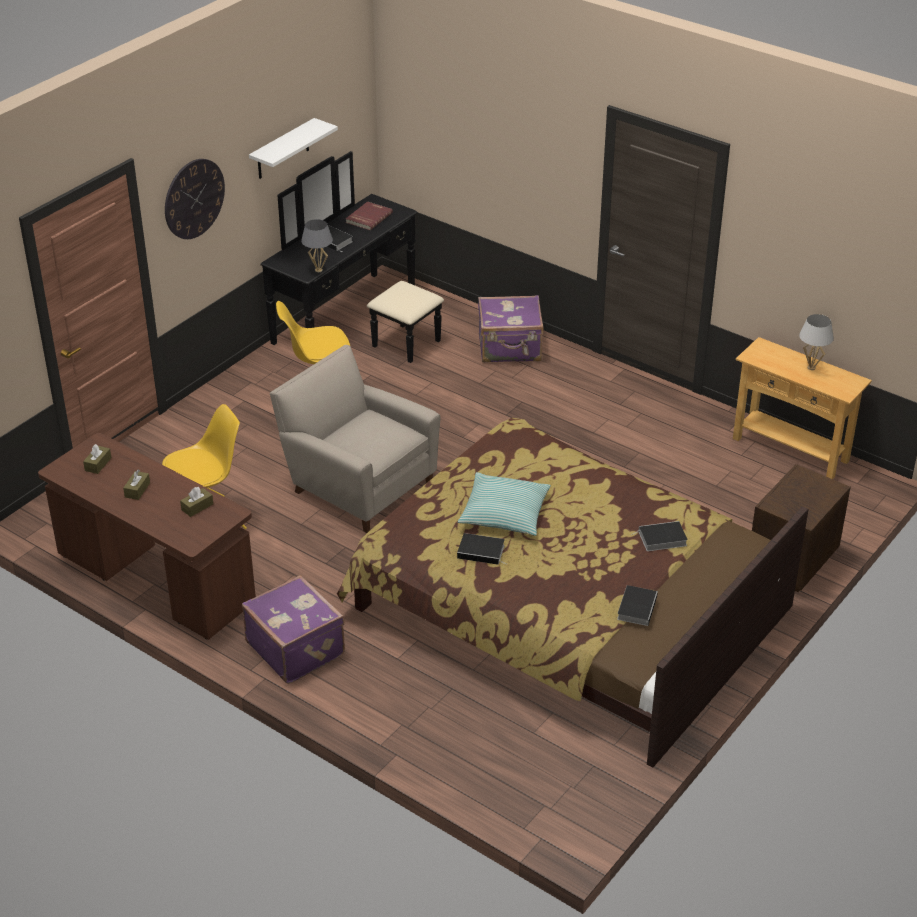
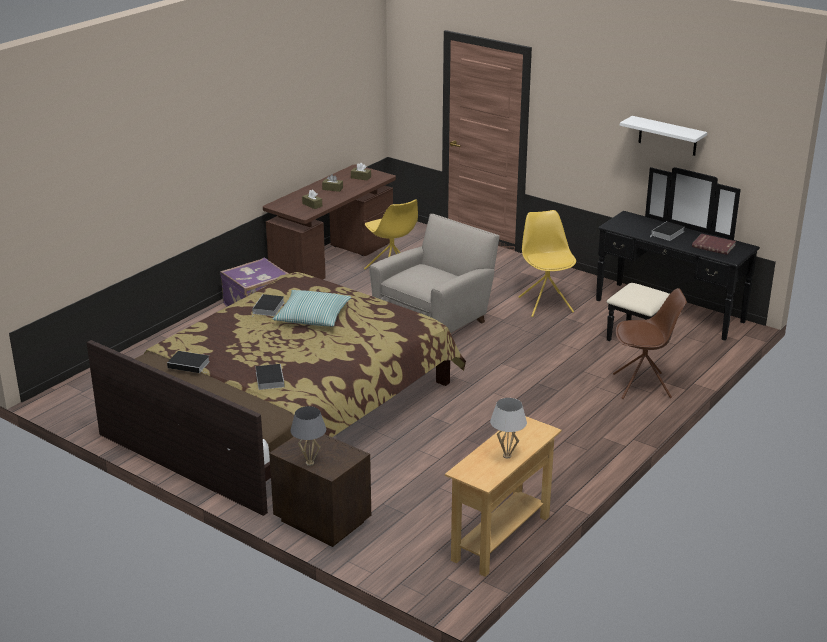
camera: 90 degrees right, 10 degrees down
wall clock [165,159,225,239] -> none
grey table lamp [301,219,333,272] -> grey table lamp moved to [290,406,326,466]
purple suitcase [478,295,544,363] -> brown chair [613,288,687,399]

